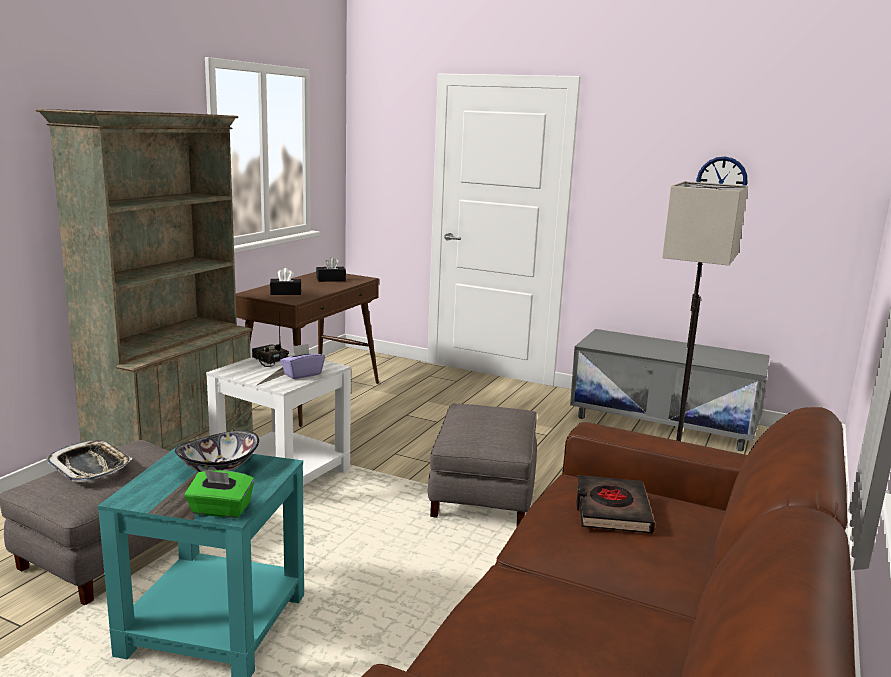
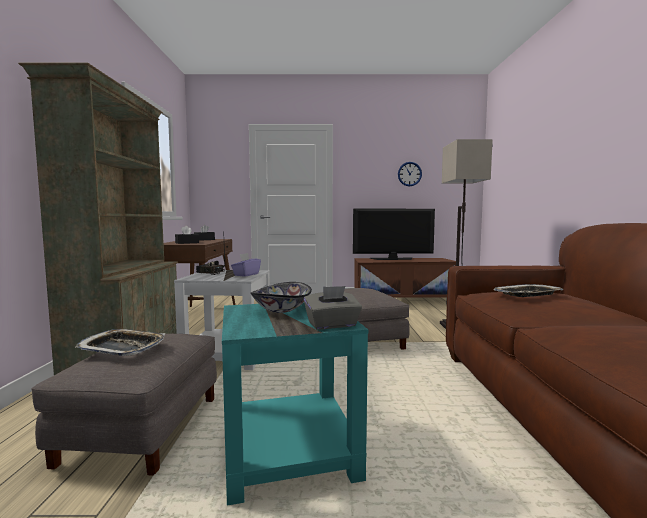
camera: 25 degrees left, 10 degrees down
green tissue box [185,470,254,518] -> grey tissue box [304,286,362,329]
grey tv stand [570,329,770,452] -> brown tv stand [354,258,456,304]
black book [576,475,655,534] -> tray [494,284,563,297]
none -> television [353,209,435,260]

